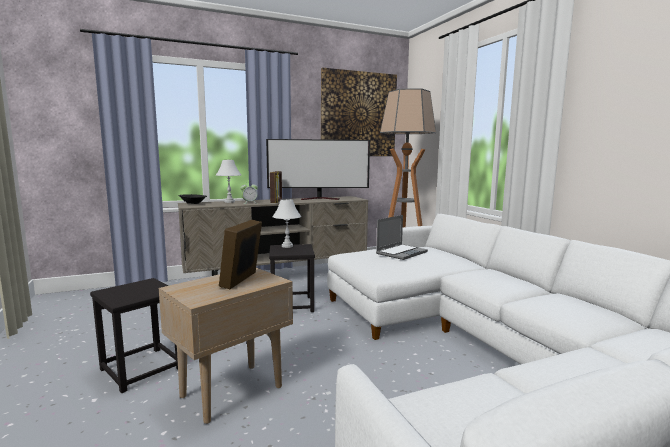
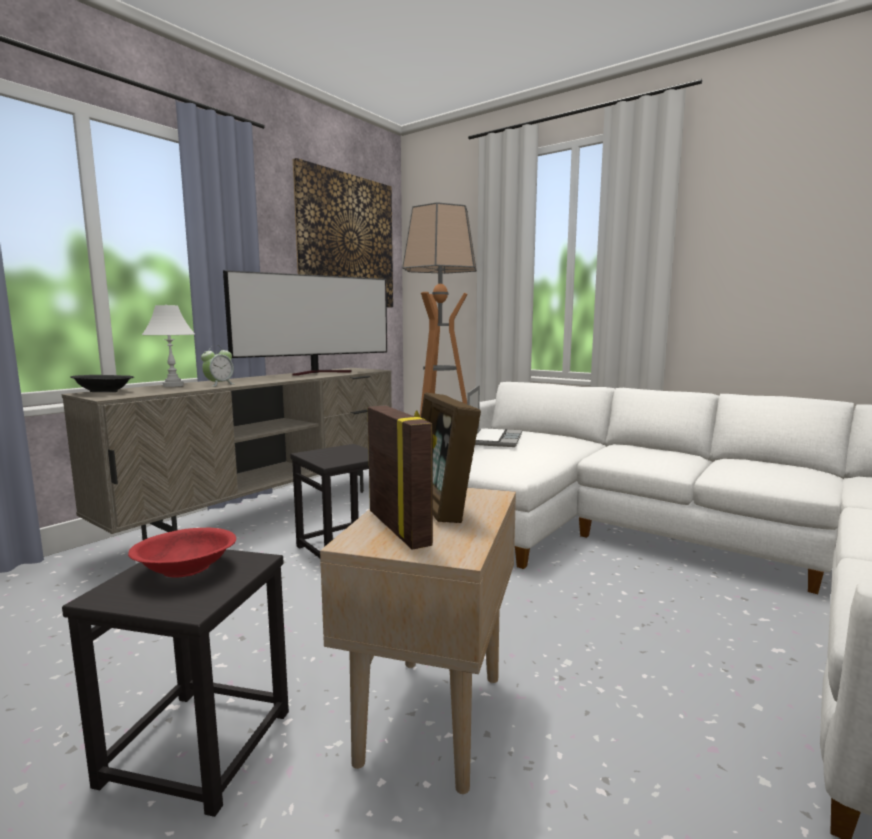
camera: 30 degrees left, 0 degrees up
picture frame [270,171,282,203] -> picture frame moved to [368,405,437,550]
white table lamp [272,199,301,248] -> none
none -> red bowl [128,528,236,578]

